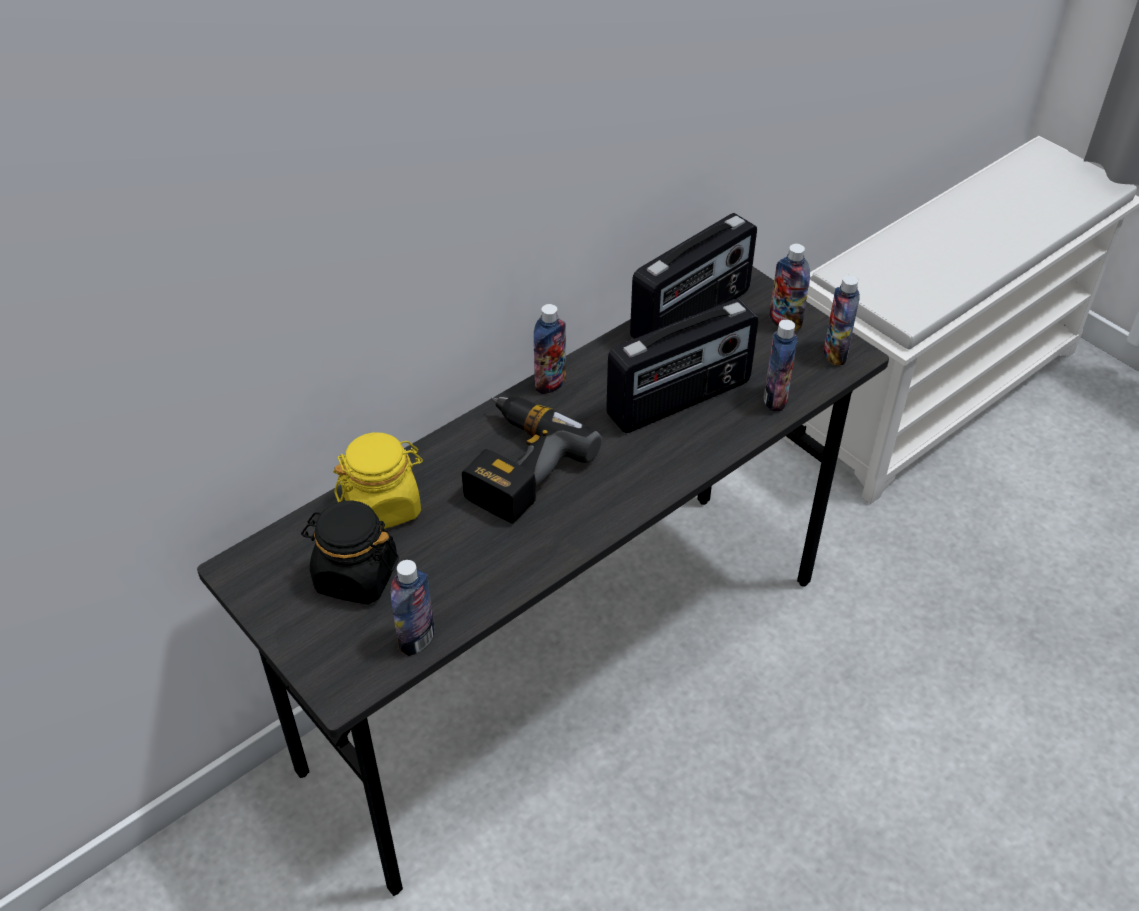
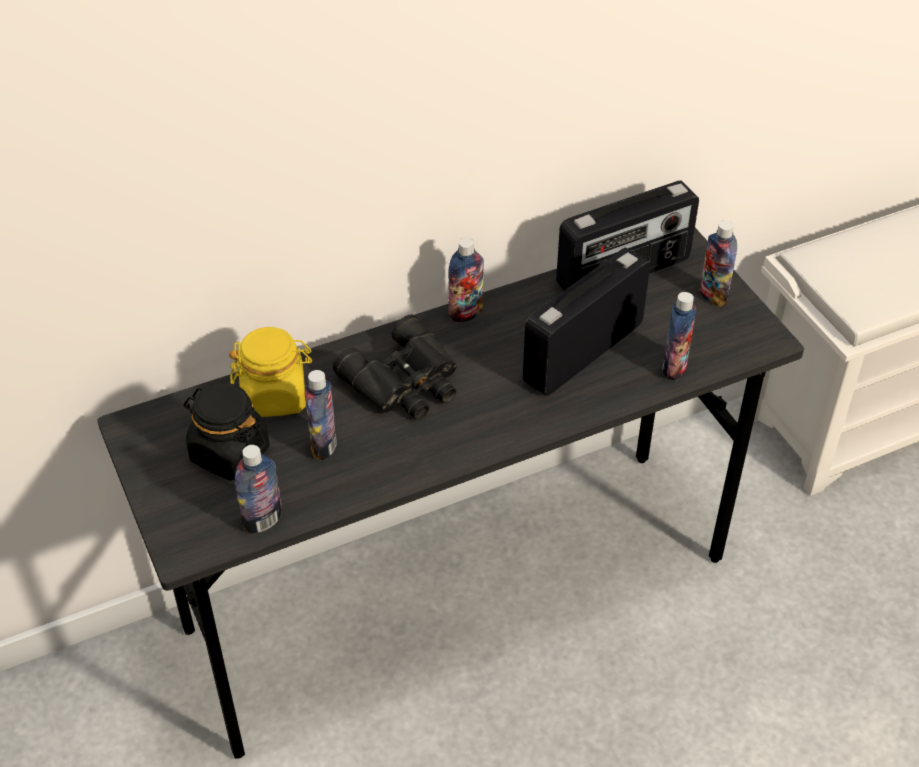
camera: 15 degrees right, 0 degrees up
power drill [462,397,602,524] -> black binoculars [333,315,457,420]
radio [606,299,759,433] -> radio turned 150 degrees clockwise [523,248,650,396]
bottle [824,275,860,365] -> bottle moved to [305,370,337,460]

